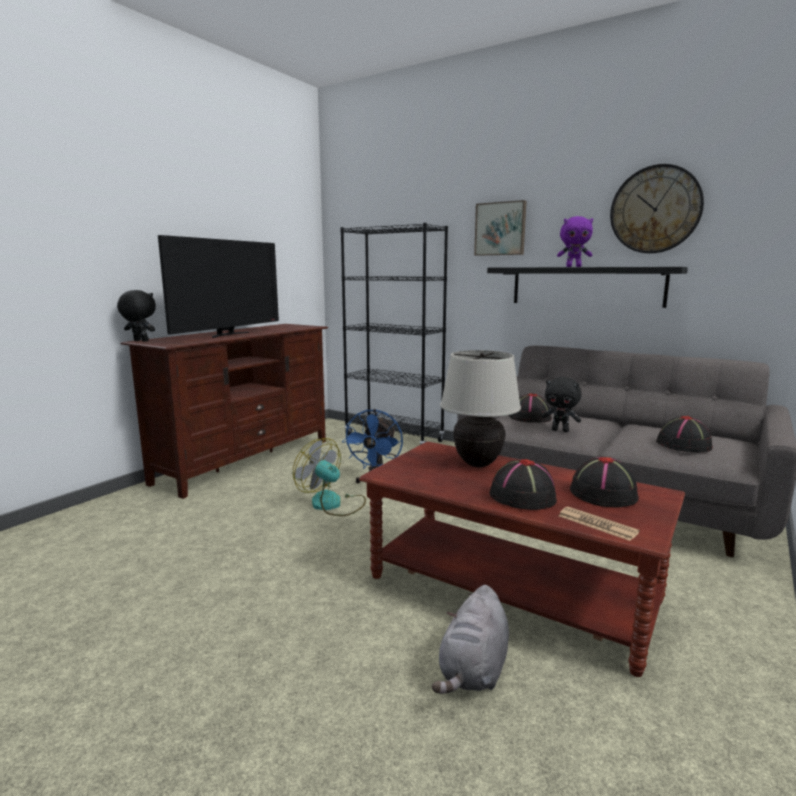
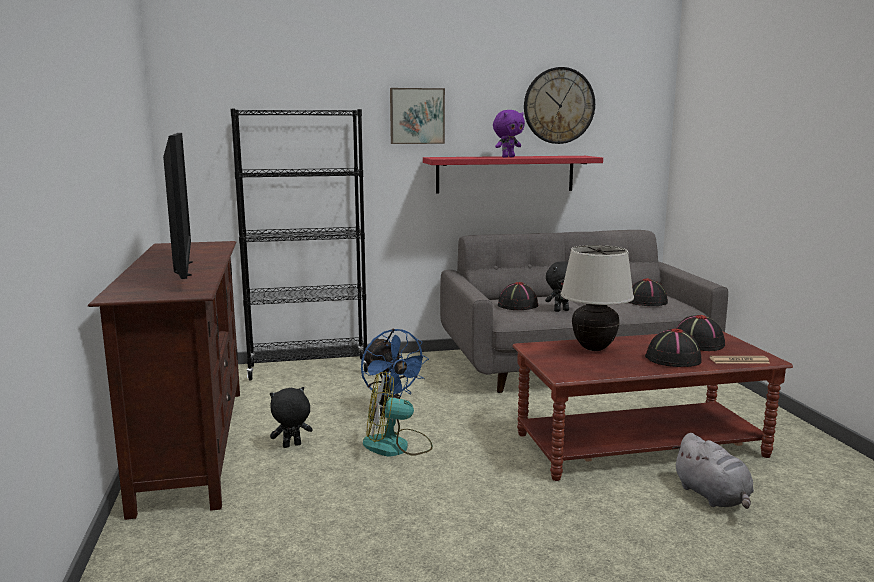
camera: 45 degrees left, 0 degrees up
black plush toy [117,290,156,341] -> black plush toy moved to [270,387,313,448]
black shelf [487,267,688,308] -> red shelf [423,156,603,194]

